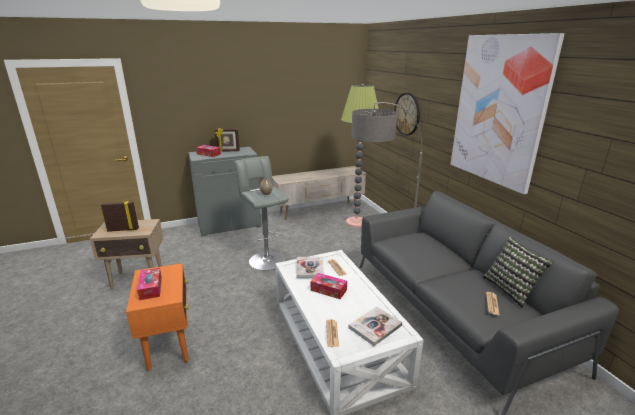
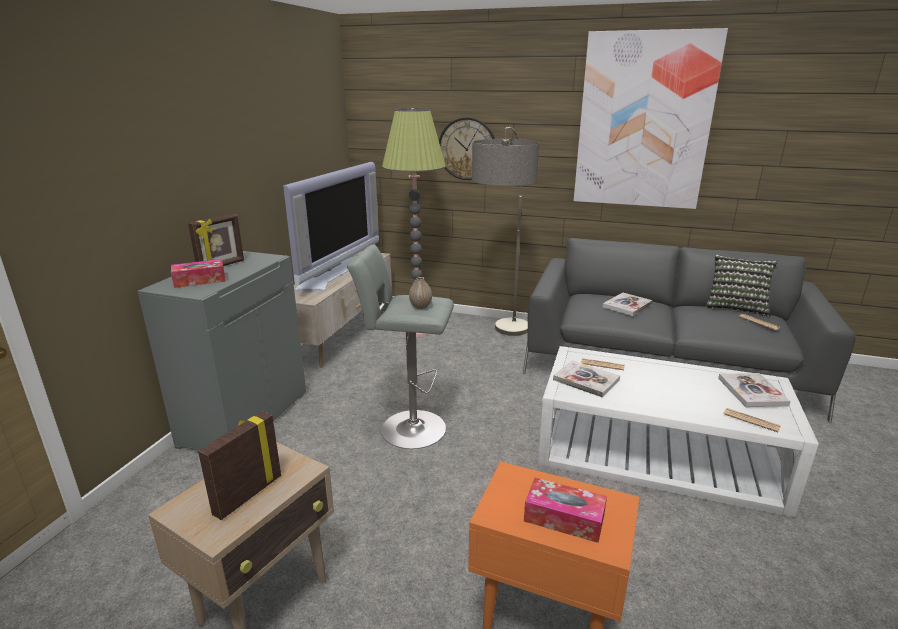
camera: 50 degrees left, 0 degrees up
tissue box [311,273,347,299] -> none
none -> television [283,162,379,291]
none -> book [603,293,652,316]

